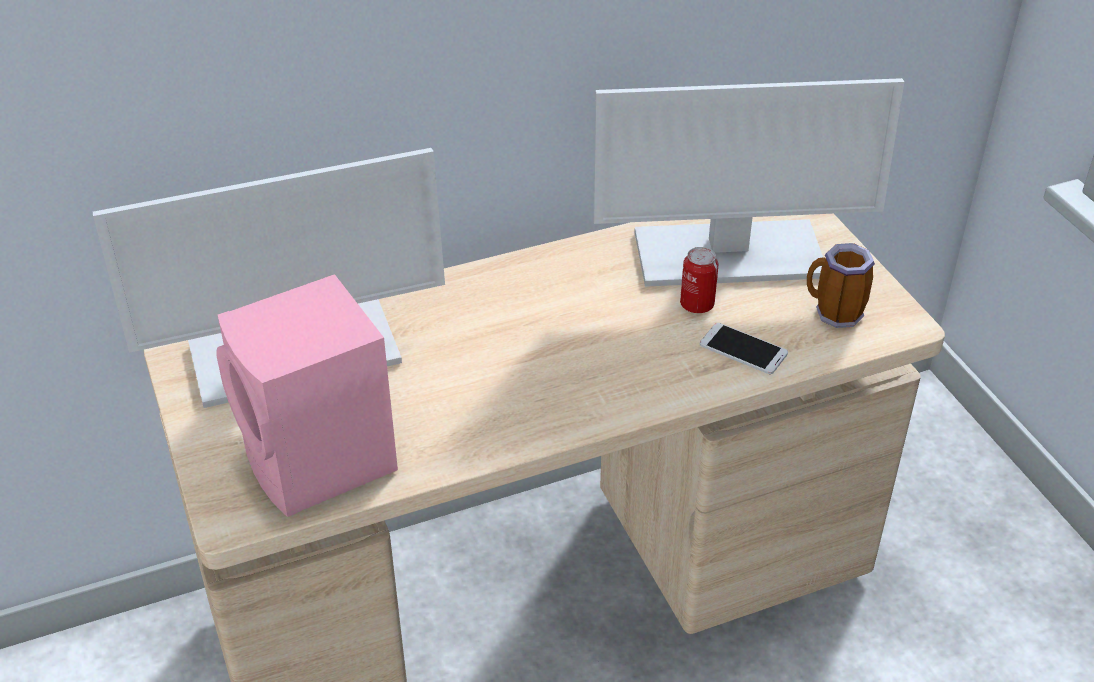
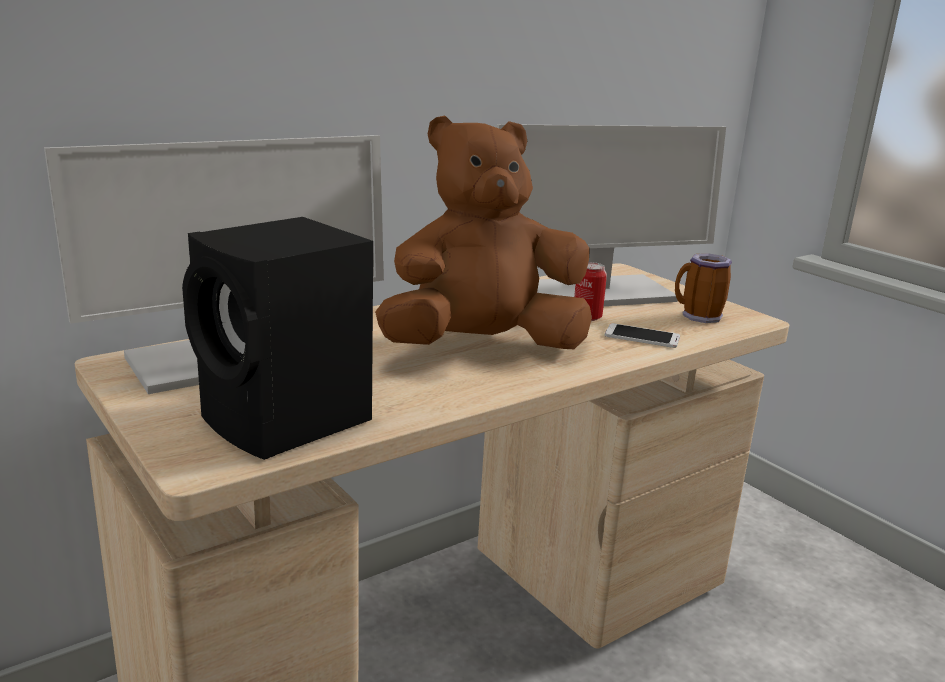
camera: 15 degrees left, 20 degrees down
pink speaker [216,274,398,517] -> black speaker [182,217,373,460]
none -> brown plush toy [375,116,592,349]

